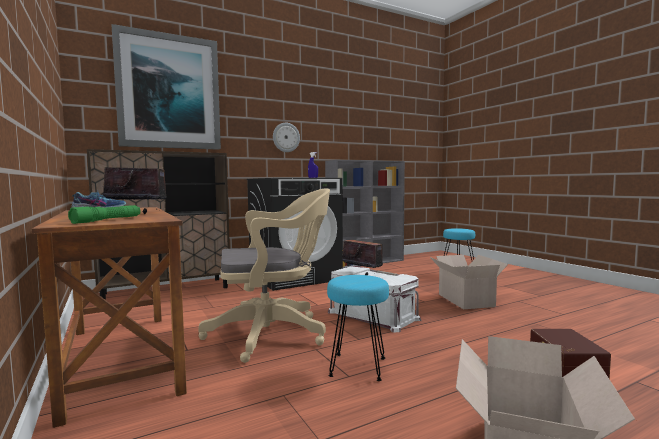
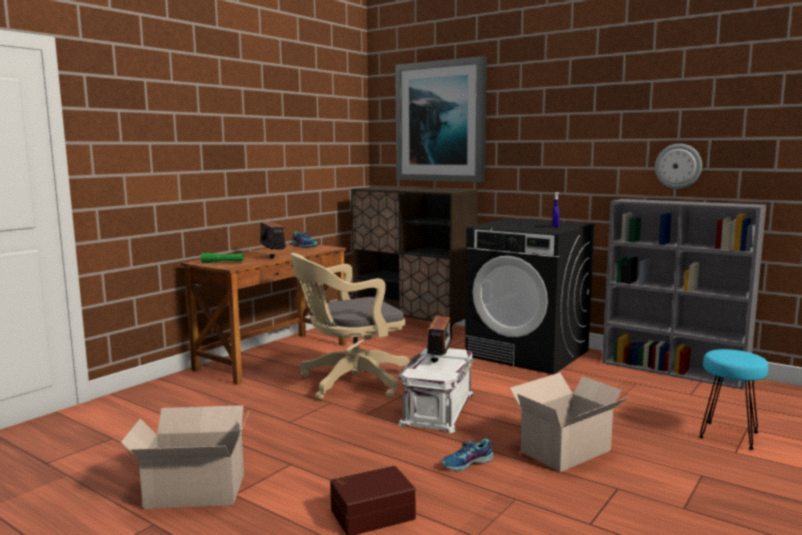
camera: 65 degrees right, 5 degrees up
beige office chair [198,189,330,363] -> beige office chair turned 105 degrees clockwise [290,253,410,400]
wall clock [273,123,300,152] -> wall clock moved to [655,144,702,189]
turquoise stool [327,275,389,381] -> none
none -> shoe [442,438,493,471]

